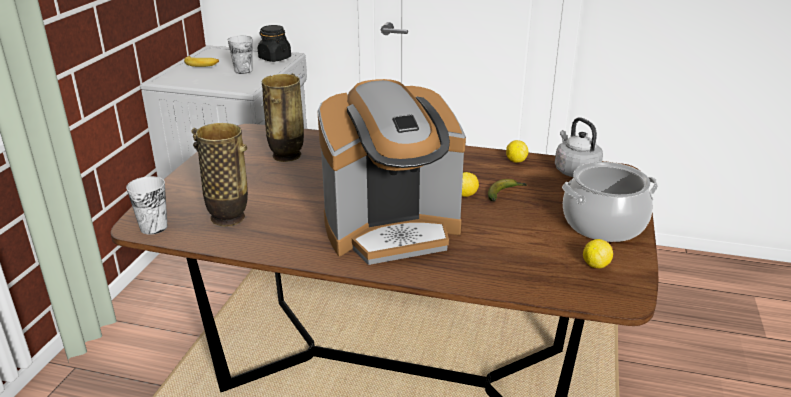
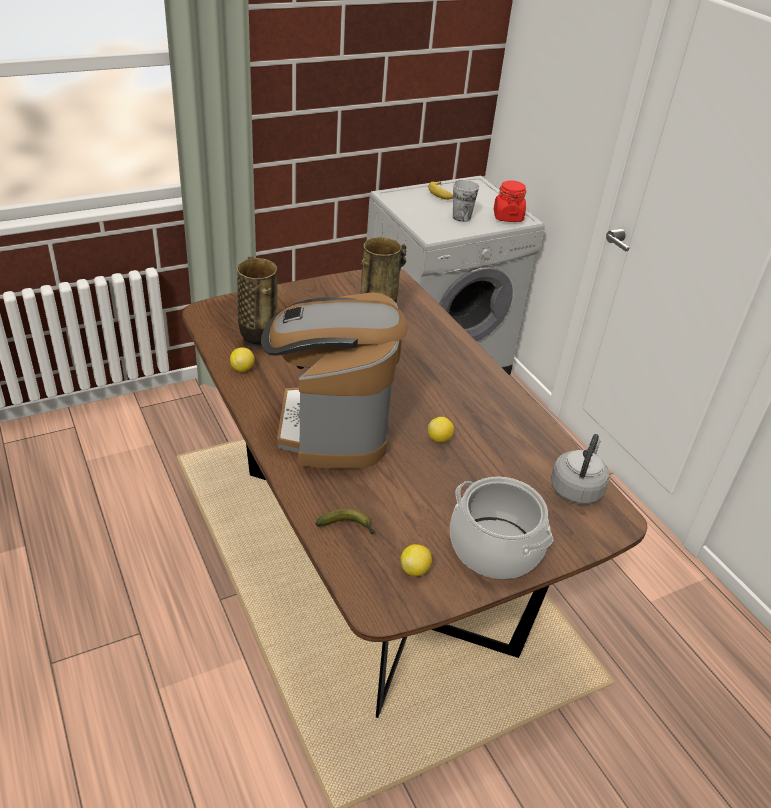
camera: 45 degrees right, 10 degrees up
cup [126,176,168,235] -> none
black jar [258,25,291,62] -> red jar [494,180,526,222]
coffee machine [317,79,466,265] -> coffee machine turned 60 degrees clockwise [261,292,408,469]
banana [488,179,527,201] -> banana moved to [316,508,375,534]
lemon [506,140,528,163] -> lemon moved to [230,347,255,372]

